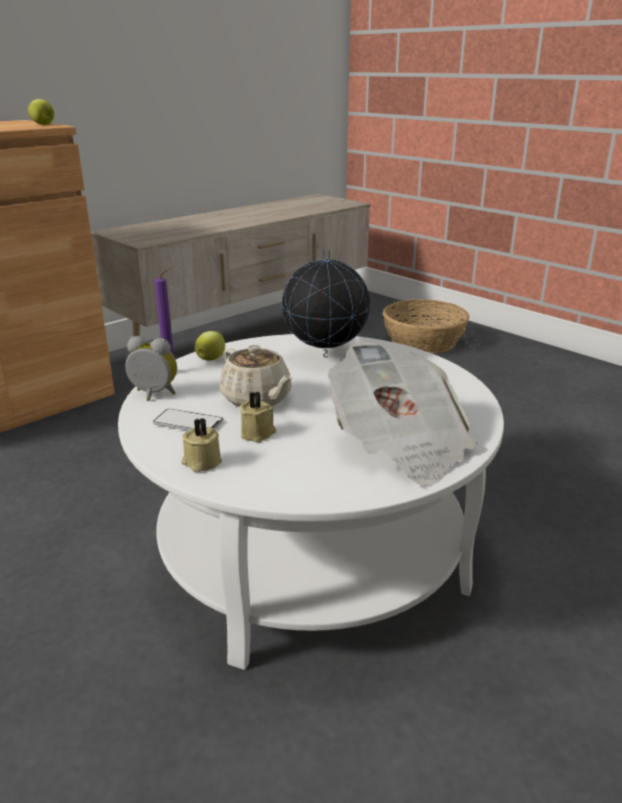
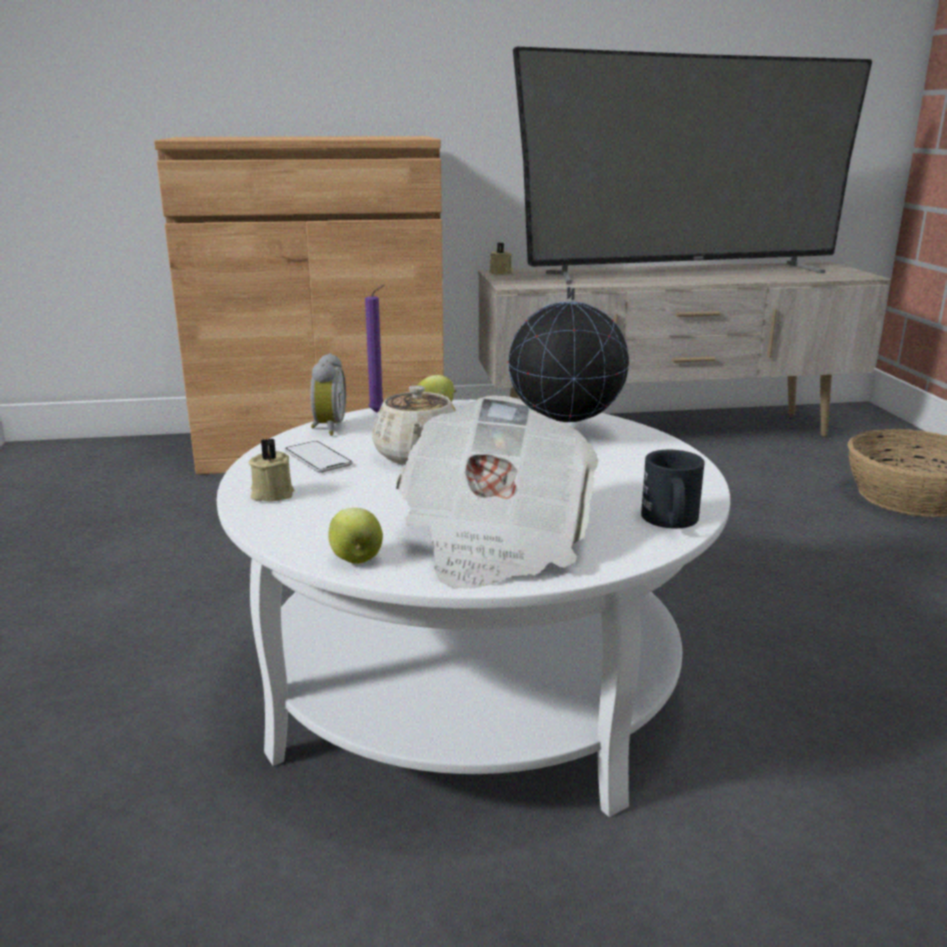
camera: 35 degrees right, 5 degrees down
apple [28,99,54,125] -> apple moved to [328,508,383,564]
alarm clock [125,336,177,401] -> alarm clock turned 45 degrees clockwise [310,353,346,436]
beige candle [239,391,276,442] -> beige candle moved to [489,243,513,275]
none -> television [513,47,872,284]
none -> black mug [641,450,705,528]

